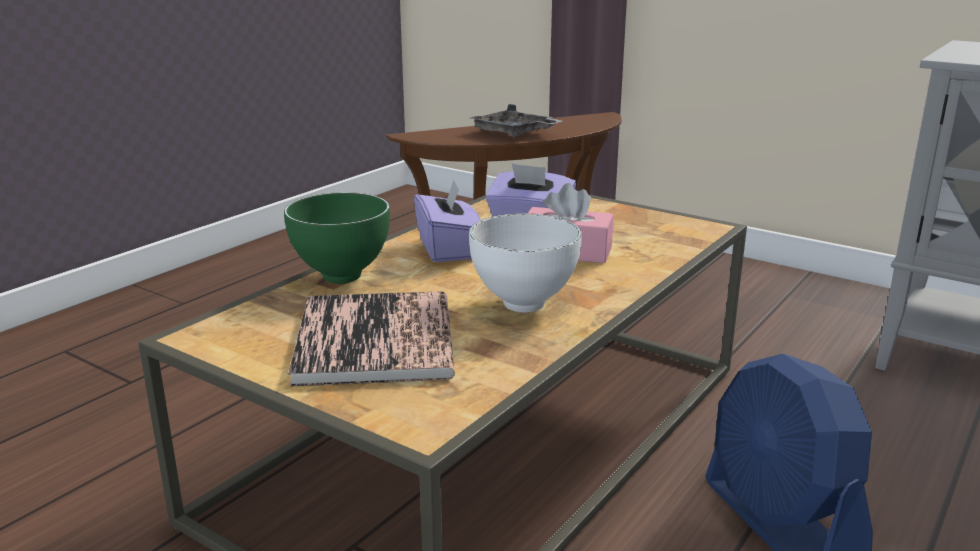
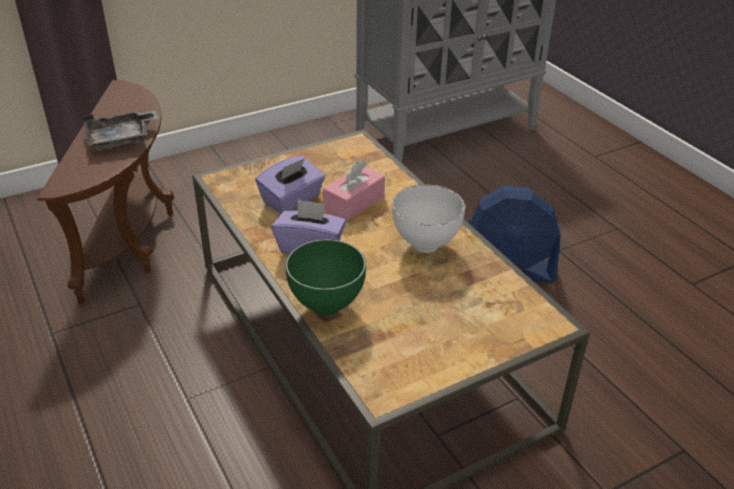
camera: 65 degrees left, 15 degrees up
book [288,291,455,386] -> none

